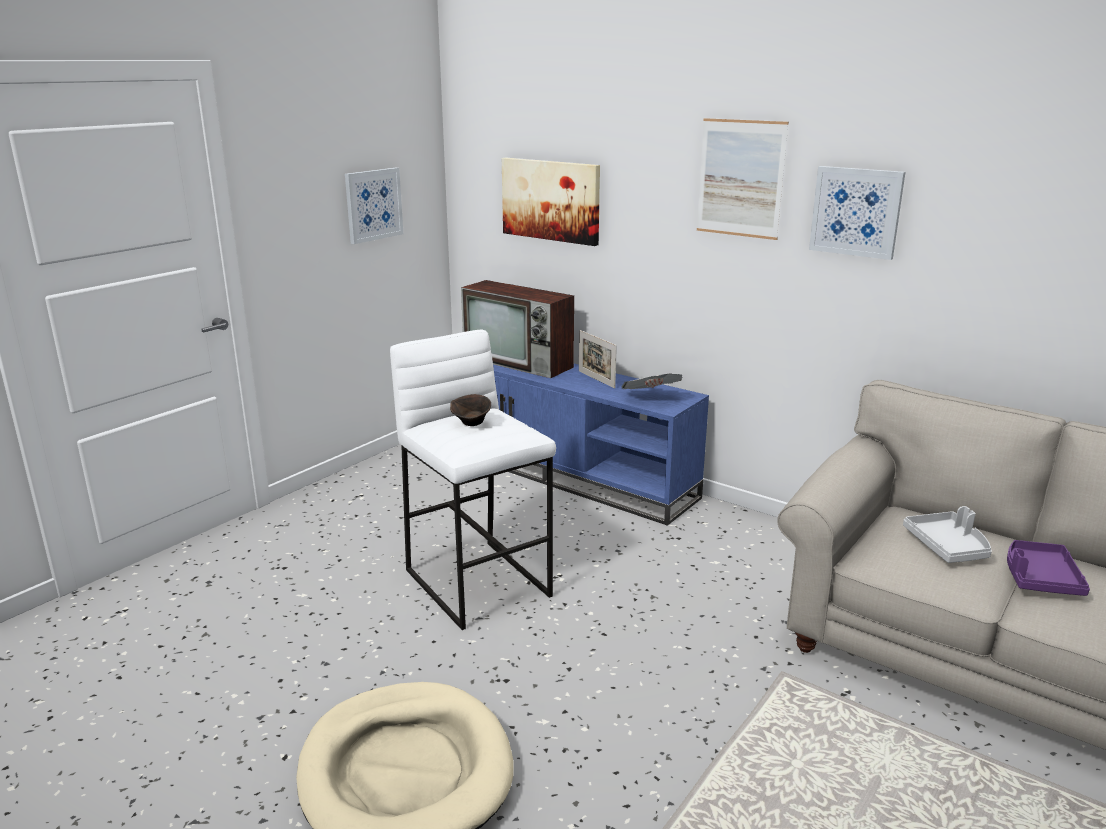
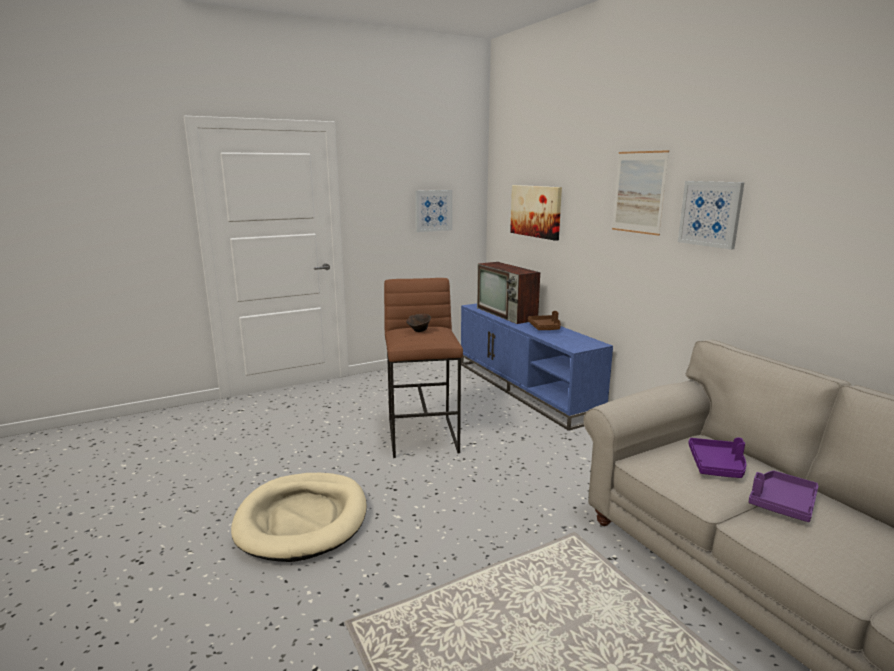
camera: 25 degrees right, 5 degrees down
white stool [390,330,556,630] -> brown stool [384,278,463,458]
picture frame [579,330,617,389] -> brown tray [528,311,561,330]
newspaper [621,374,682,389] -> none
grey tray [903,506,992,563] -> purple tray [688,437,746,478]

